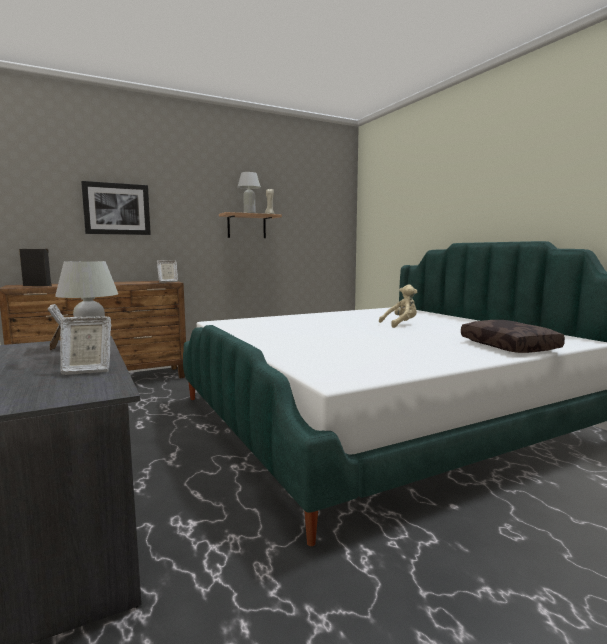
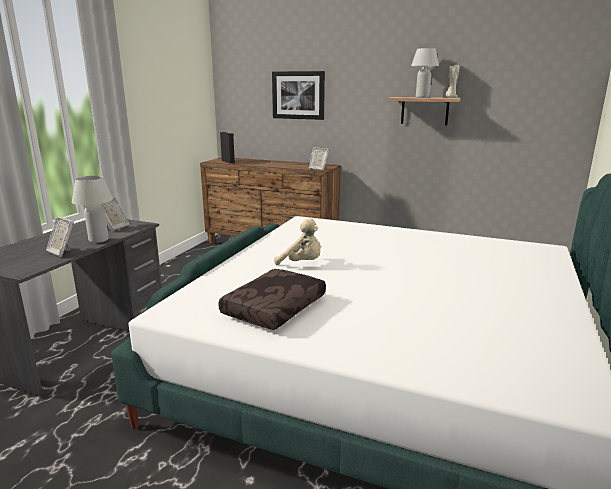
camera: 50 degrees right, 10 degrees up
beige plush toy [379,285,418,328] -> beige plush toy moved to [274,218,321,265]
brown pillow [461,320,565,353] -> brown pillow moved to [218,269,326,330]

